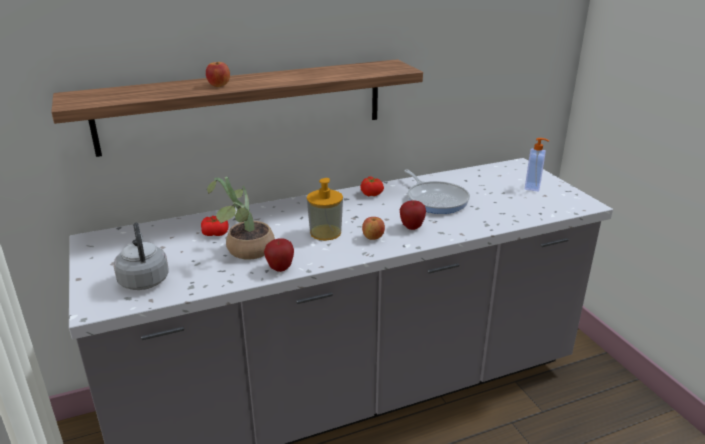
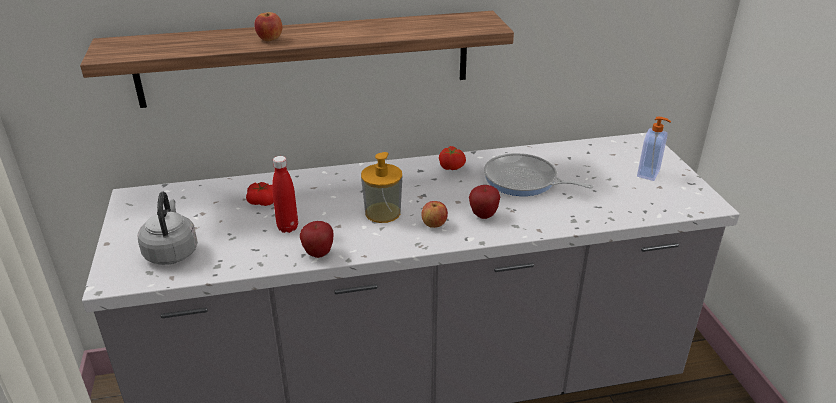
camera: 10 degrees right, 5 degrees up
potted plant [207,177,275,260] -> red bottle [272,156,298,233]
frying pan [404,170,470,214] -> frying pan turned 135 degrees clockwise [484,153,593,196]

